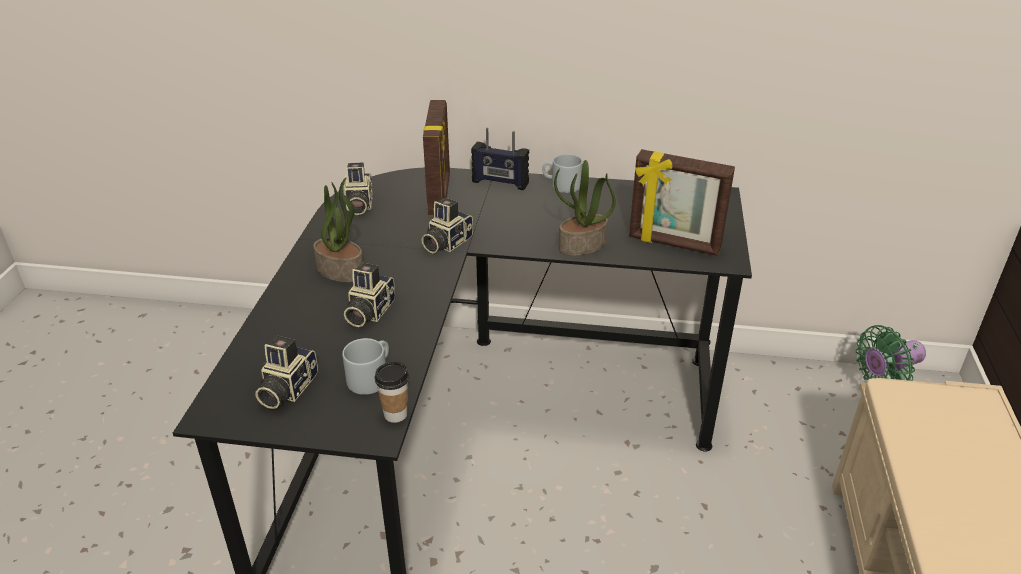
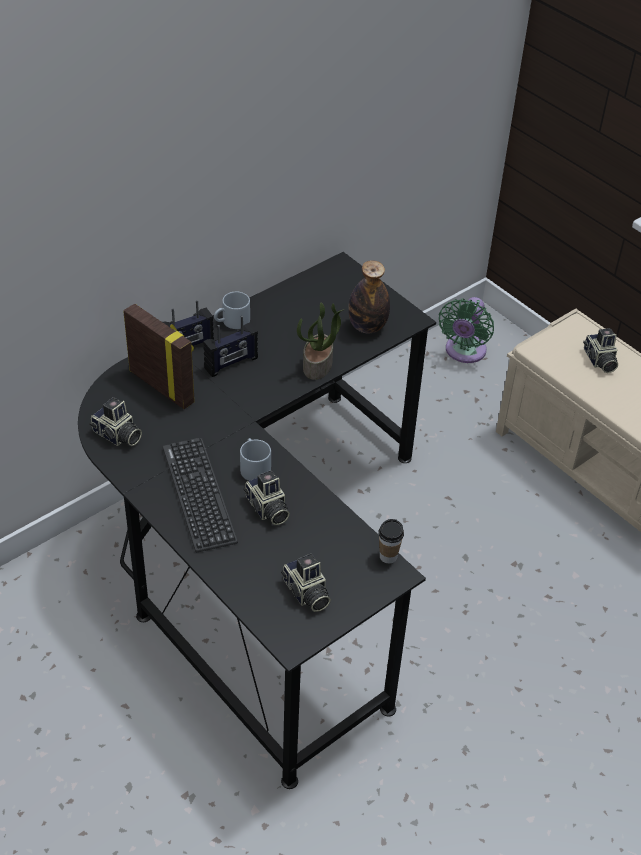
camera: 50 degrees left, 10 degrees up
potted plant [313,177,363,282] -> keyboard [163,438,238,552]
grey mug [342,338,389,395] -> grey mug moved to [240,438,271,481]
camera [421,198,473,253] -> camera moved to [583,328,618,373]
picture frame [629,149,735,256] -> bottle [348,260,390,333]
none -> radio [203,316,258,377]

